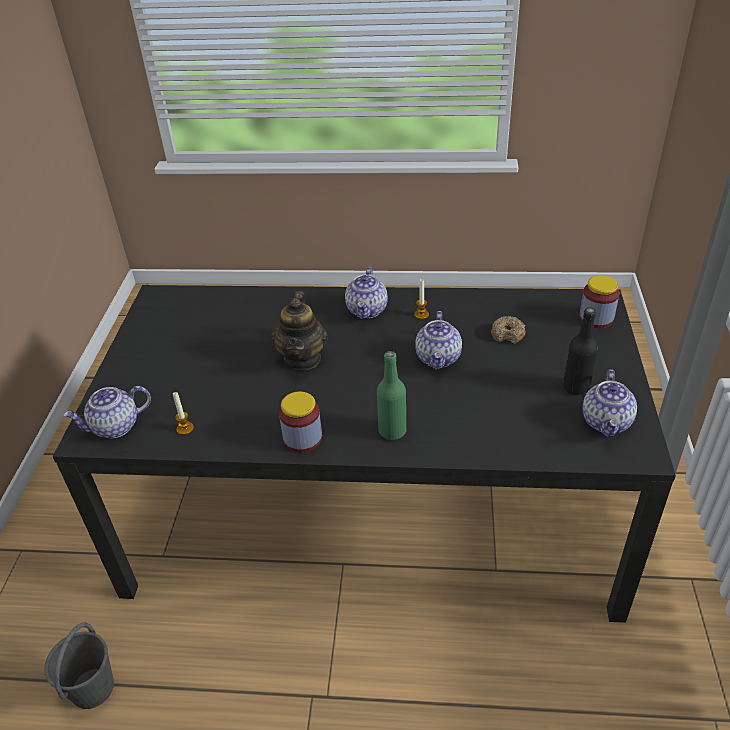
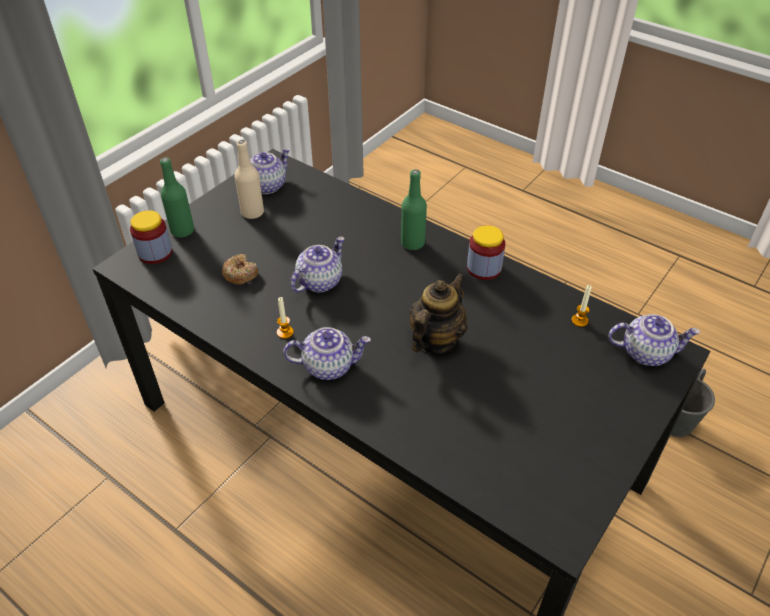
camera: 150 degrees left, 5 degrees up
teapot [345,267,388,319] -> teapot turned 45 degrees clockwise [283,327,371,380]
black bottle [563,308,598,395] -> beige bottle [235,140,264,219]
none -> green bottle [160,157,194,237]

